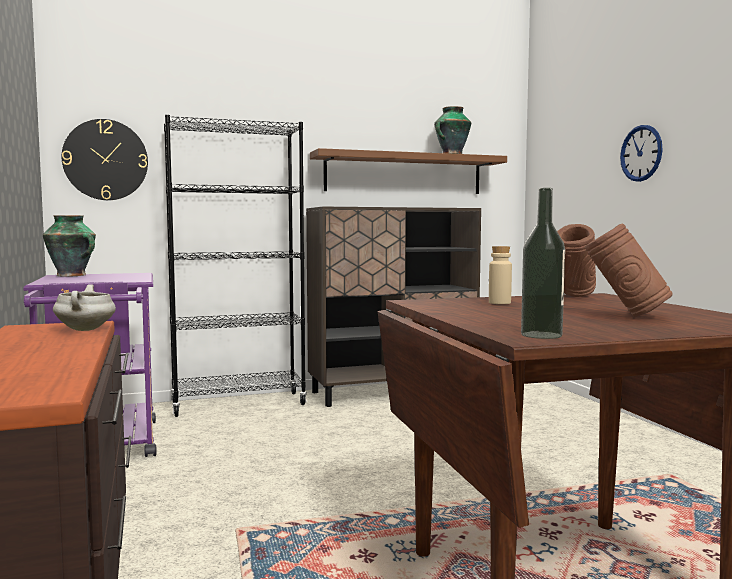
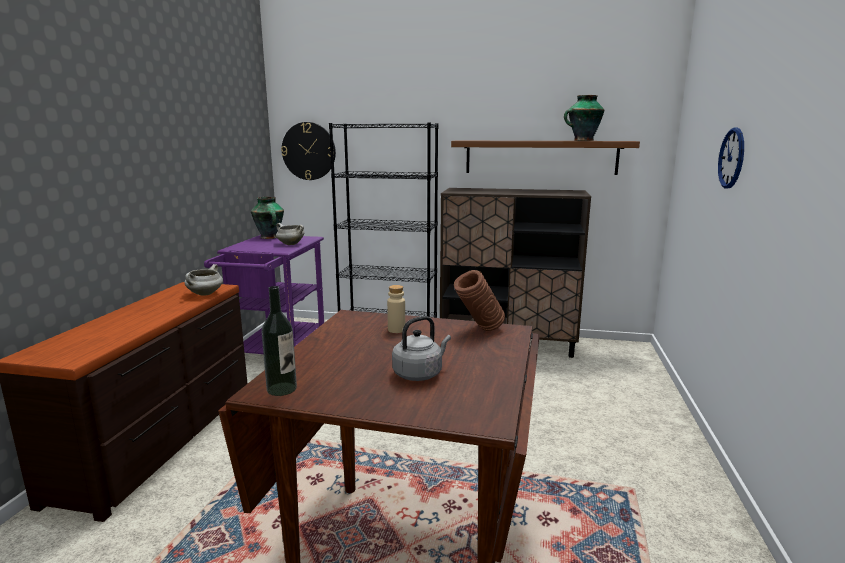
camera: 30 degrees right, 10 degrees up
brown vase [585,223,673,317] -> grey kettle [392,316,451,381]
none -> white cooking pot [276,223,304,245]

